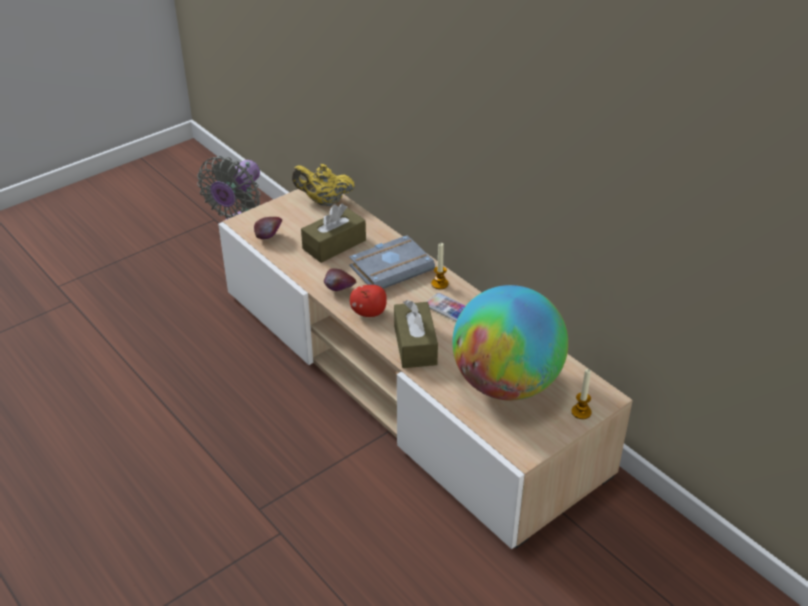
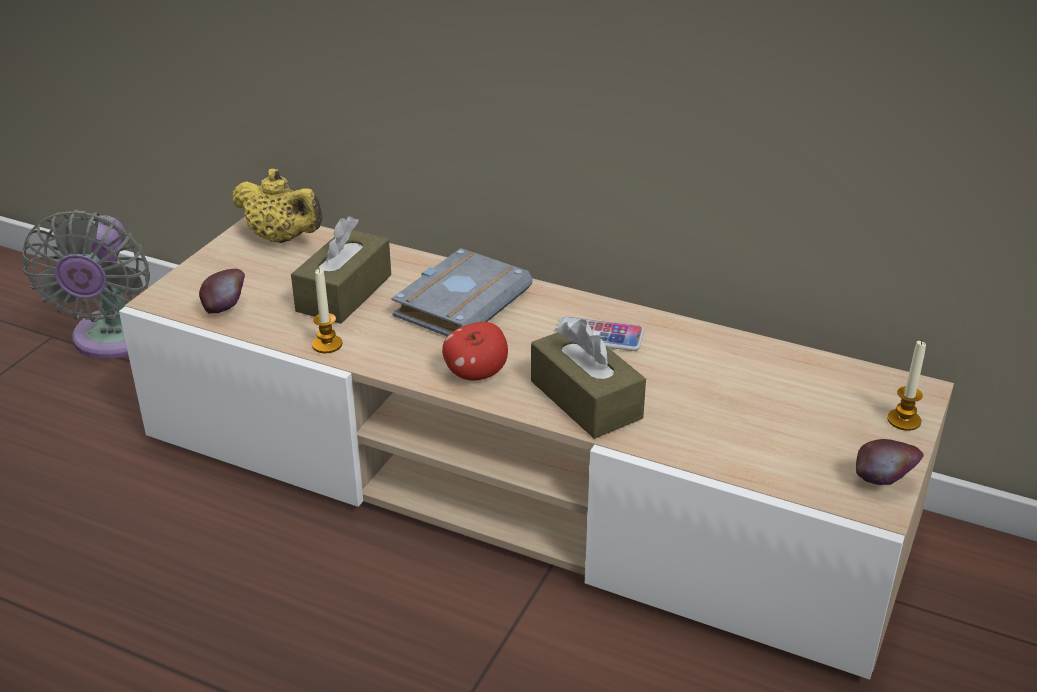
camera: 25 degrees left, 5 degrees down
yellow teapot [292,164,355,206] -> yellow teapot turned 135 degrees counterclockwise [232,169,323,243]
apple [324,268,356,291] -> apple moved to [856,439,924,485]
candle [431,243,449,289] -> candle moved to [312,268,342,353]
globe [452,285,568,400] -> none

